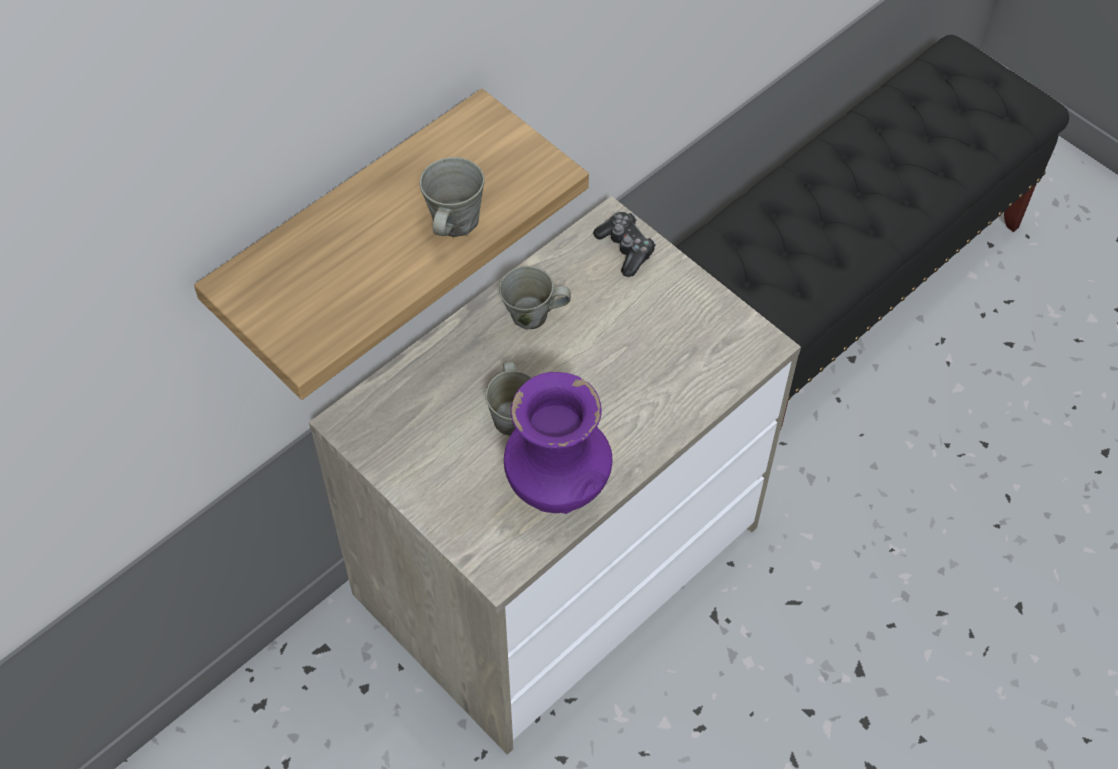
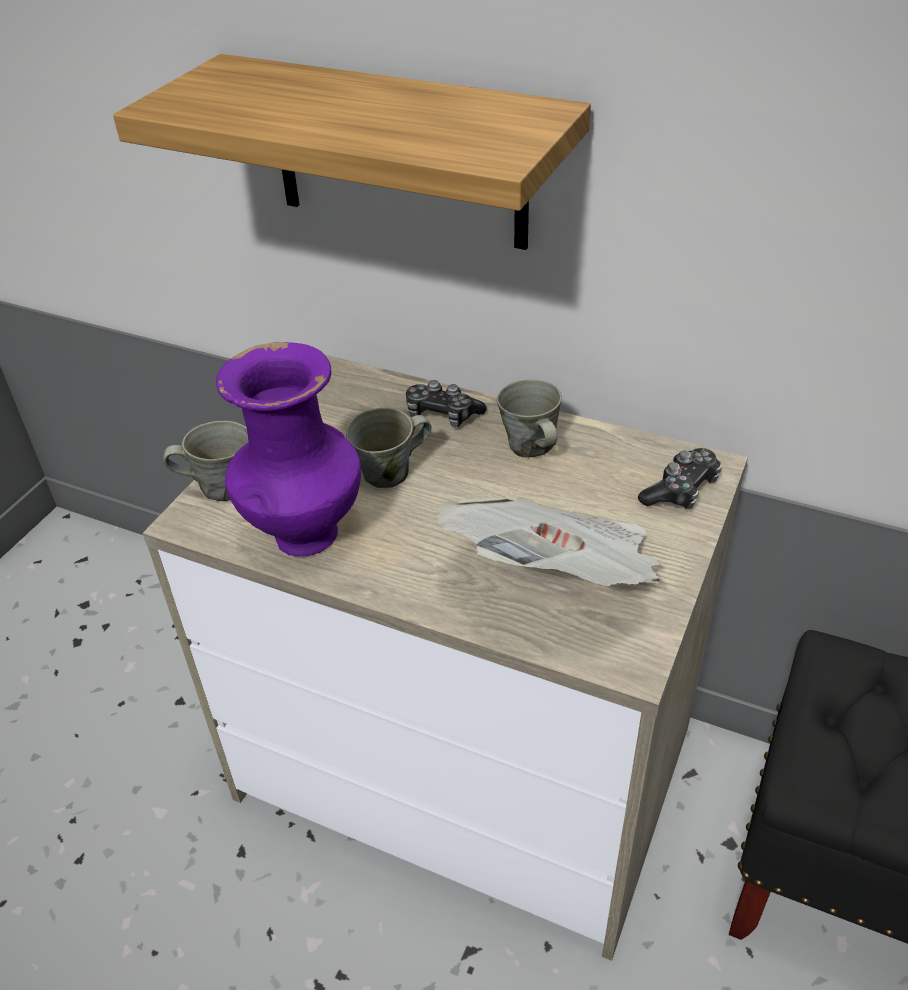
camera: 70 degrees right, 15 degrees down
grey mug [420,157,484,237] -> grey mug moved to [163,421,249,501]
none -> game controller [406,380,486,427]
none -> newspaper [437,497,660,586]

